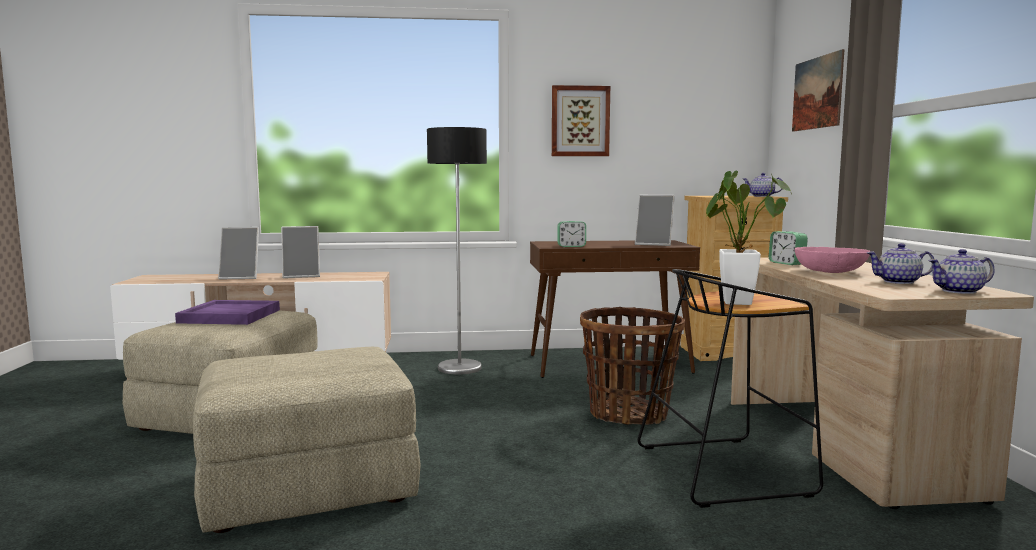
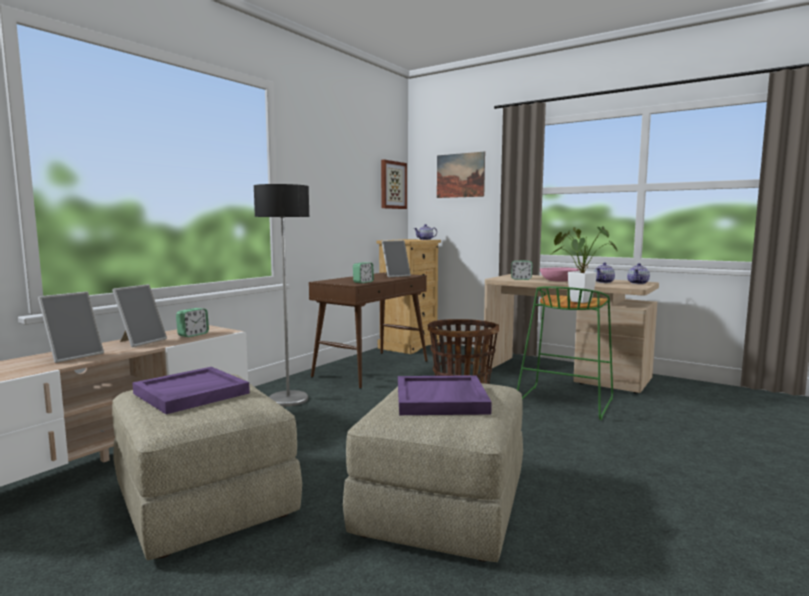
camera: 50 degrees left, 0 degrees up
picture [552,85,610,156] -> picture moved to [381,160,407,209]
black stool [638,269,823,508] -> green stool [517,286,613,420]
none -> alarm clock [176,308,209,337]
none -> purple tray [398,375,492,415]

